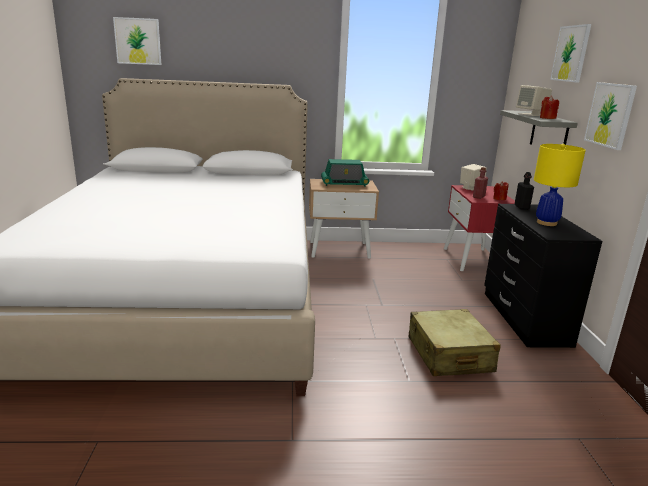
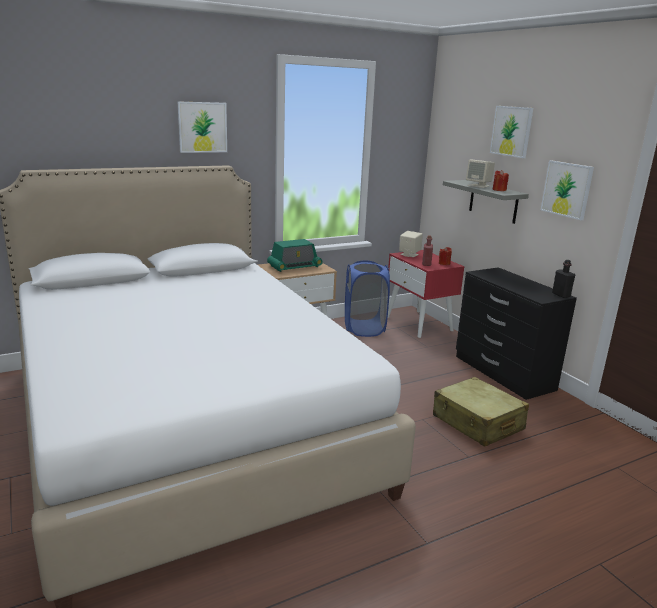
camera: 25 degrees left, 0 degrees up
picture [113,17,161,65] -> picture moved to [177,101,227,153]
black bottle [515,172,534,210] -> black bottle moved to [552,260,575,298]
yellow table lamp [534,144,586,226] -> none
none -> blue laundry basket [345,260,390,337]

